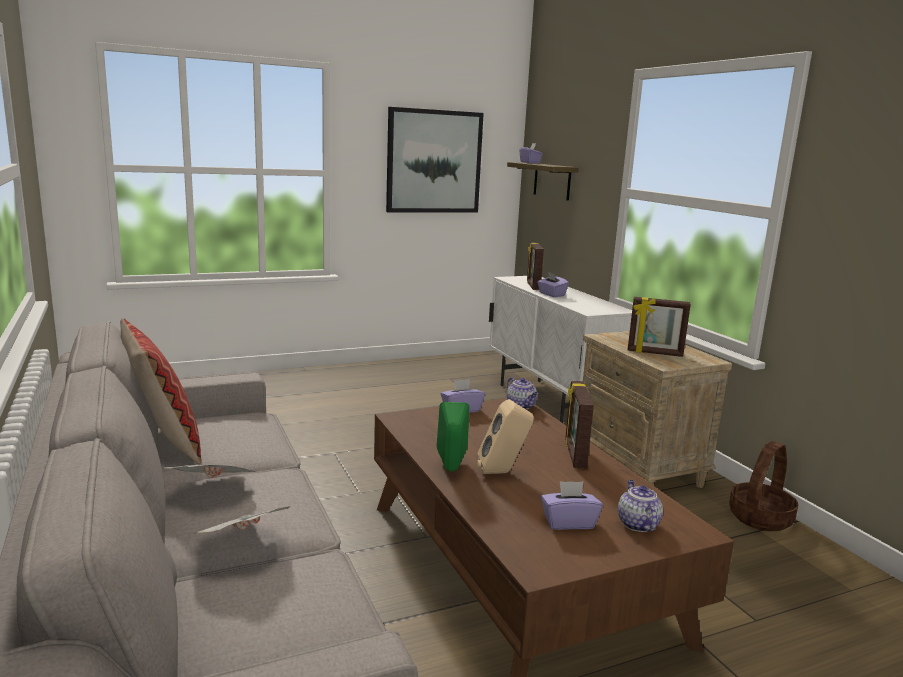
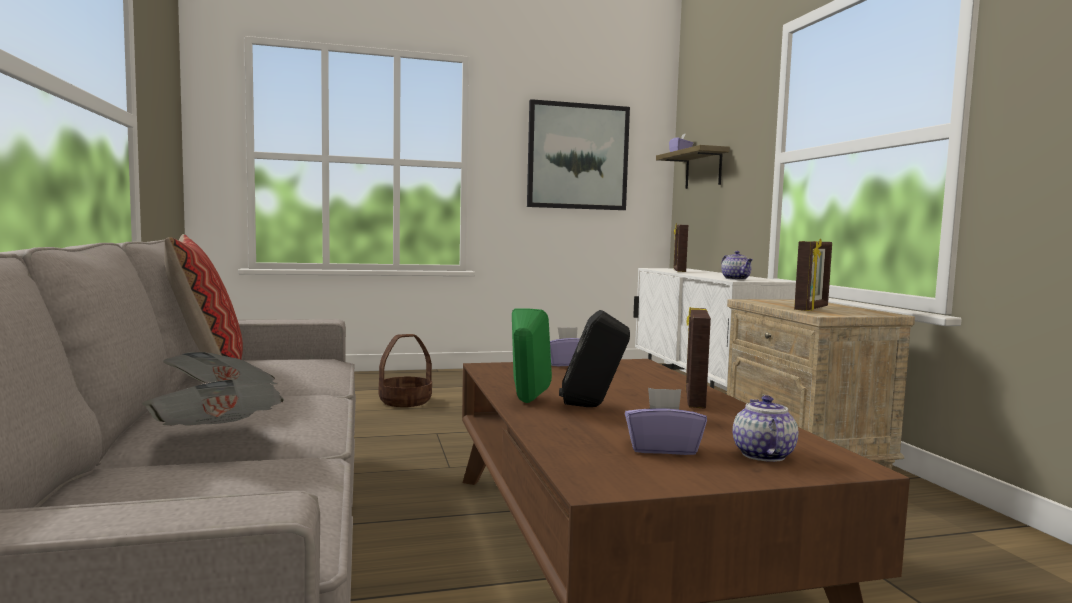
camera: 10 degrees right, 10 degrees down
beige speaker [477,399,534,474] -> black speaker [559,310,630,407]
teapot [507,377,538,409] -> teapot moved to [721,251,753,280]
purple tissue box [537,272,569,297] -> none
picture frame [628,297,691,357] -> picture frame turned 75 degrees counterclockwise [794,239,832,311]
basket [729,441,799,531] -> basket moved to [379,334,432,407]

